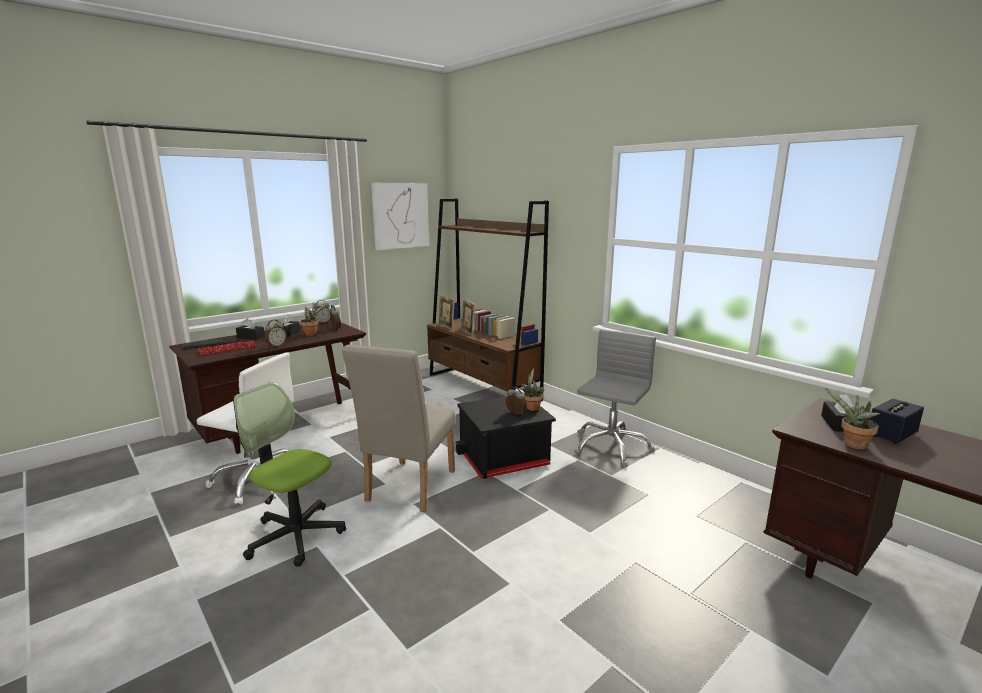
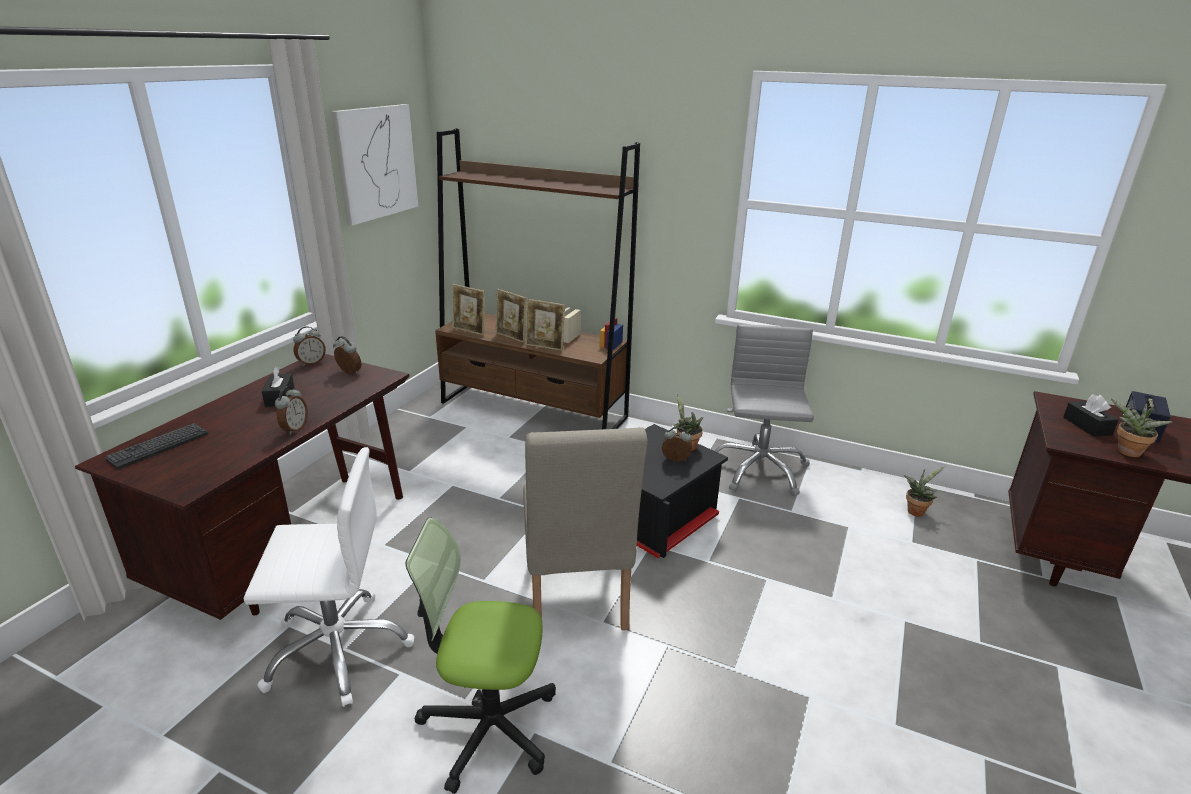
camera: 25 degrees left, 10 degrees up
keyboard [197,341,257,356] -> none
black tissue box [236,318,265,340] -> none
potted plant [301,303,328,336] -> potted plant moved to [904,467,944,517]
none -> picture frame [525,299,565,351]

